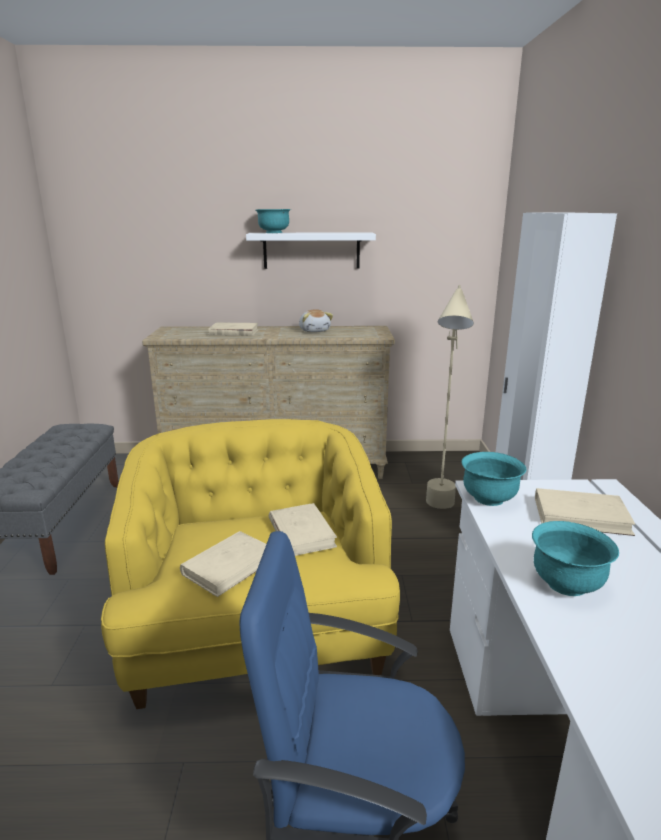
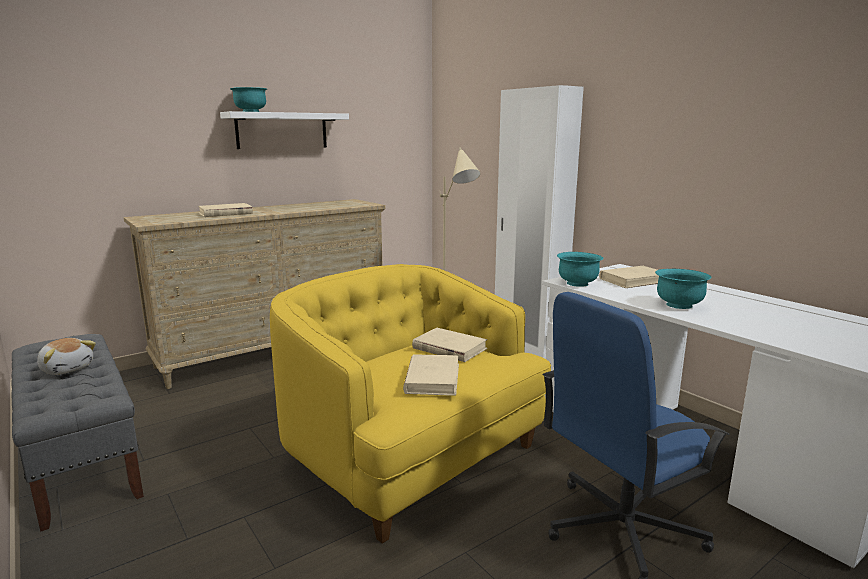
camera: 35 degrees left, 5 degrees down
plush toy [299,309,333,332] -> plush toy moved to [37,338,96,375]

